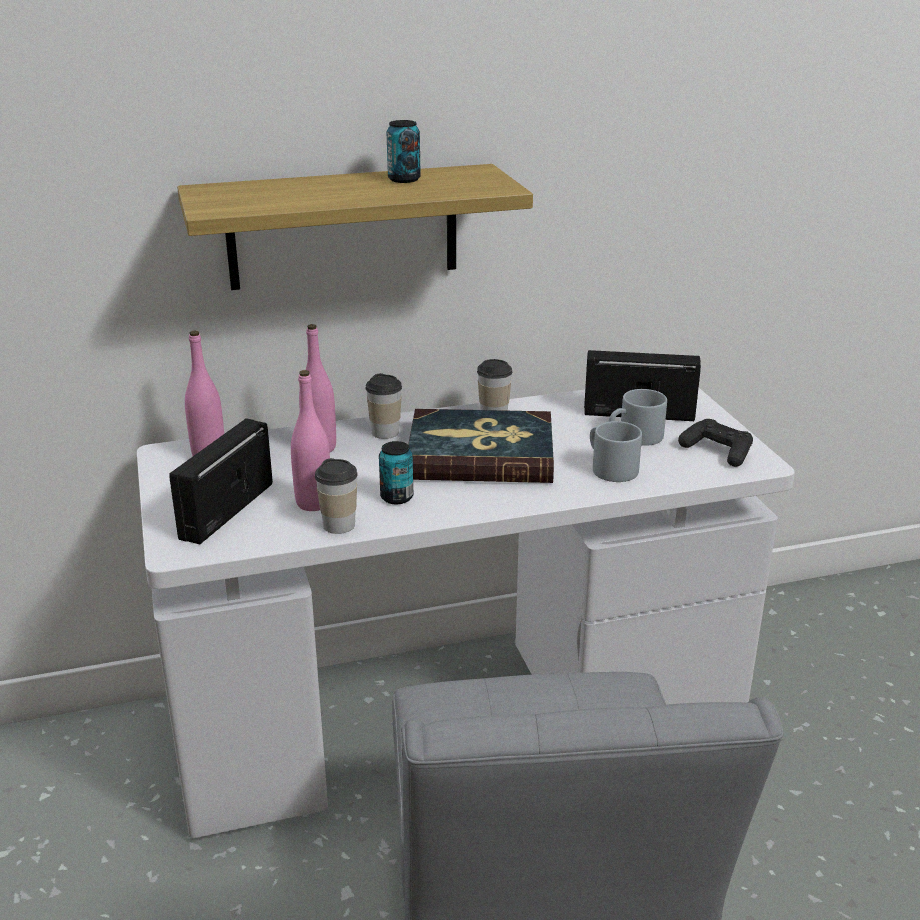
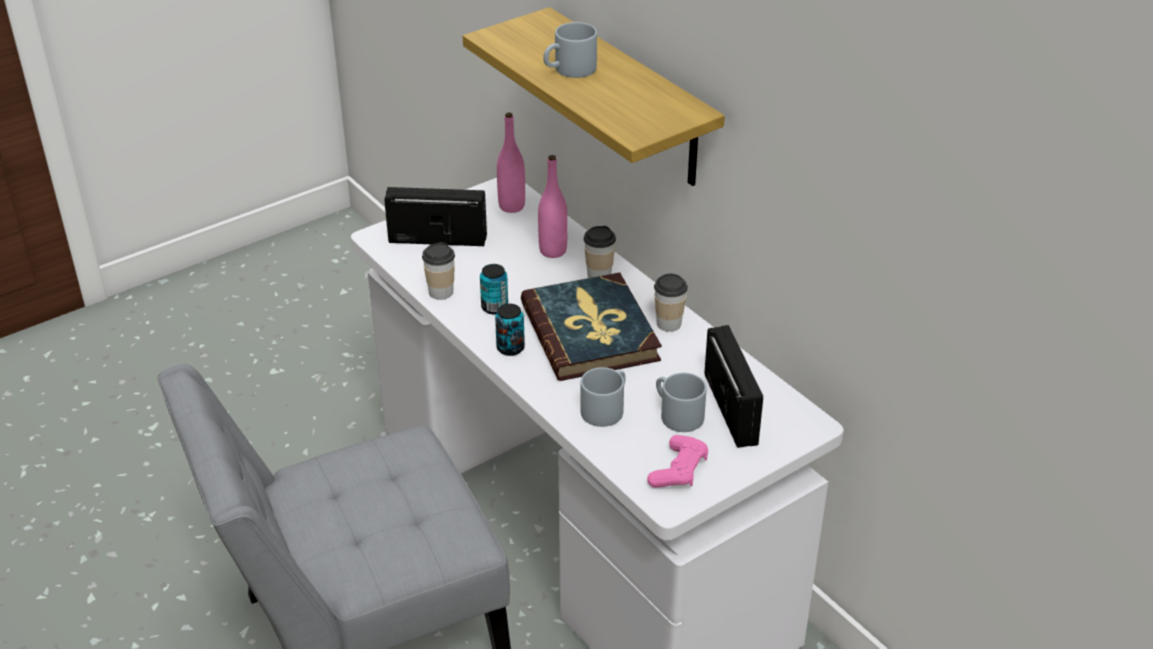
camera: 70 degrees right, 10 degrees up
pink bottle [291,370,330,511] -> none
can [387,120,421,183] -> can moved to [495,304,525,356]
black game controller [678,419,753,467] -> pink game controller [647,435,708,488]
none -> grey mug [543,22,597,78]

